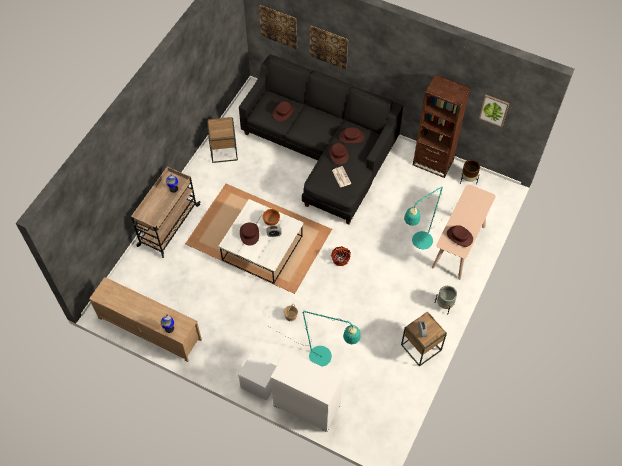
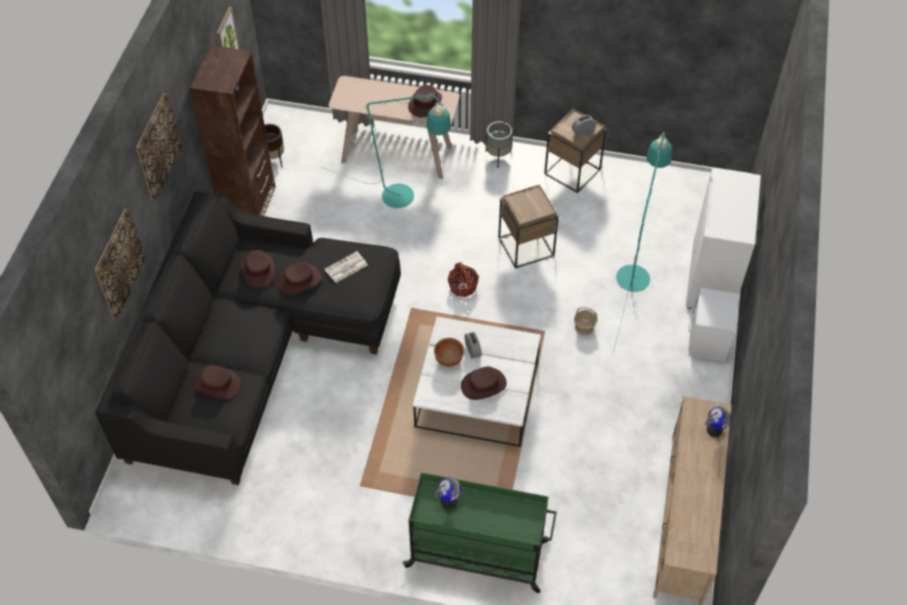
camera: 105 degrees left, 5 degrees down
beige cart [131,167,201,258] -> green cart [402,472,557,593]
brown side table [207,117,238,163] -> brown side table moved to [498,184,559,269]
picture [259,5,297,49] -> picture moved to [136,93,182,201]

